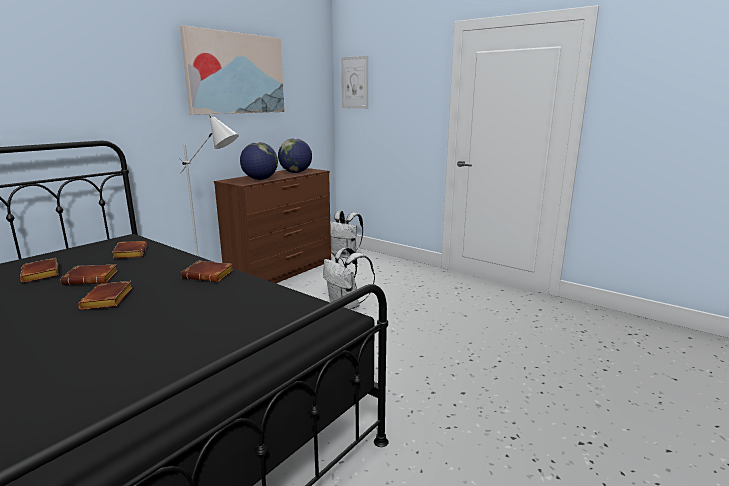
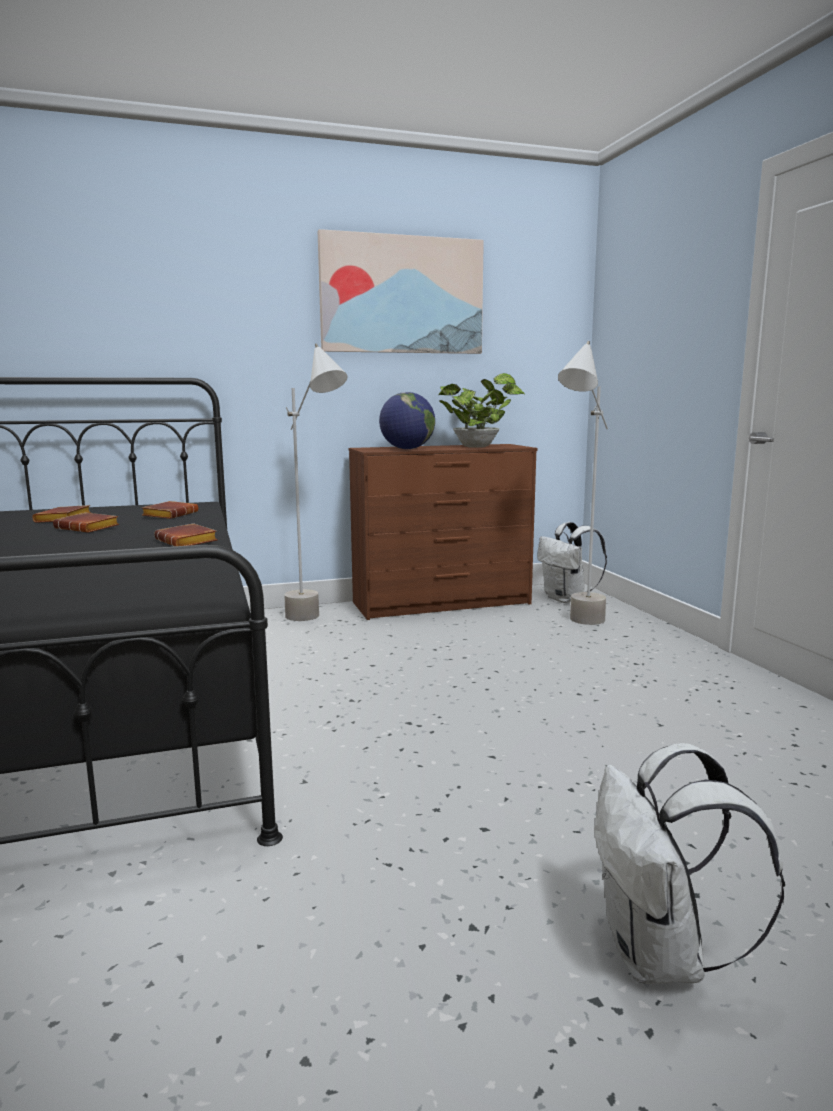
camera: 35 degrees right, 5 degrees down
brown book [78,281,133,310] -> none
globe [278,138,312,173] -> potted plant [438,373,525,448]
white backpack [323,247,375,310] -> white backpack moved to [594,743,785,984]
picture [341,56,368,109] -> none
none -> grey floor lamp [558,341,608,625]

